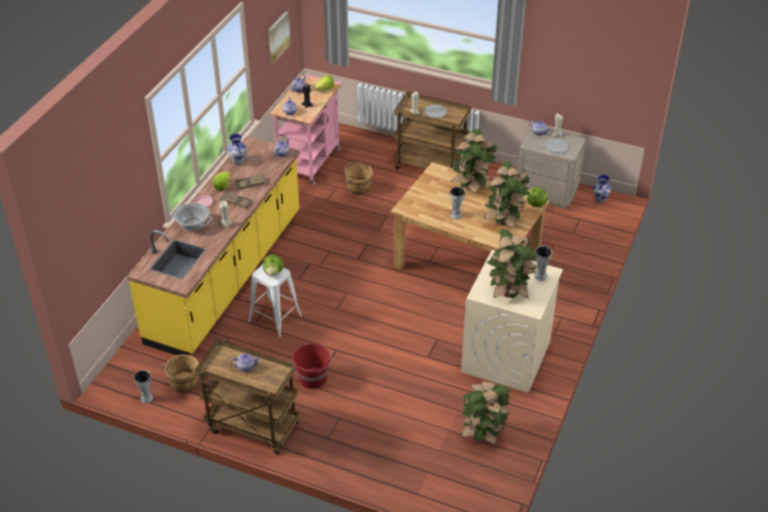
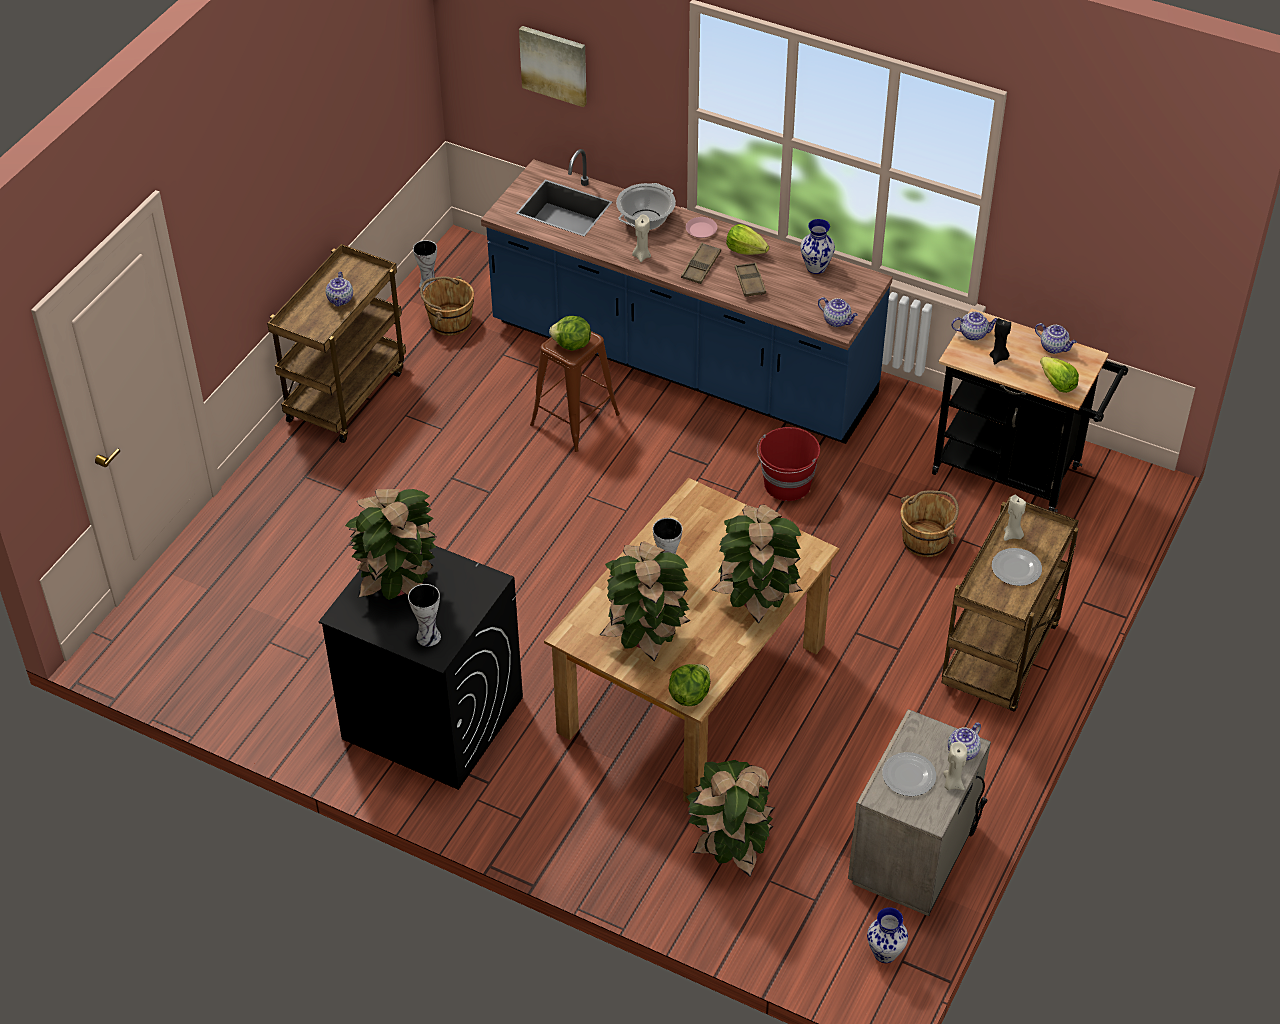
camera: 95 degrees right, 5 degrees up
yellow counter [127,136,300,355] -> blue counter [481,149,893,444]
white stool [248,264,302,337] -> brown stool [530,331,620,452]
picture [268,11,291,63] -> picture moved to [519,26,587,107]
pink cart [270,73,343,186] -> black cart [932,308,1128,512]
red bucket [293,344,332,389] -> red bucket moved to [757,427,820,501]
potted plant [460,381,510,446] -> potted plant moved to [687,760,774,877]
beige washing machine [461,250,563,393] -> black washing machine [319,546,523,790]

